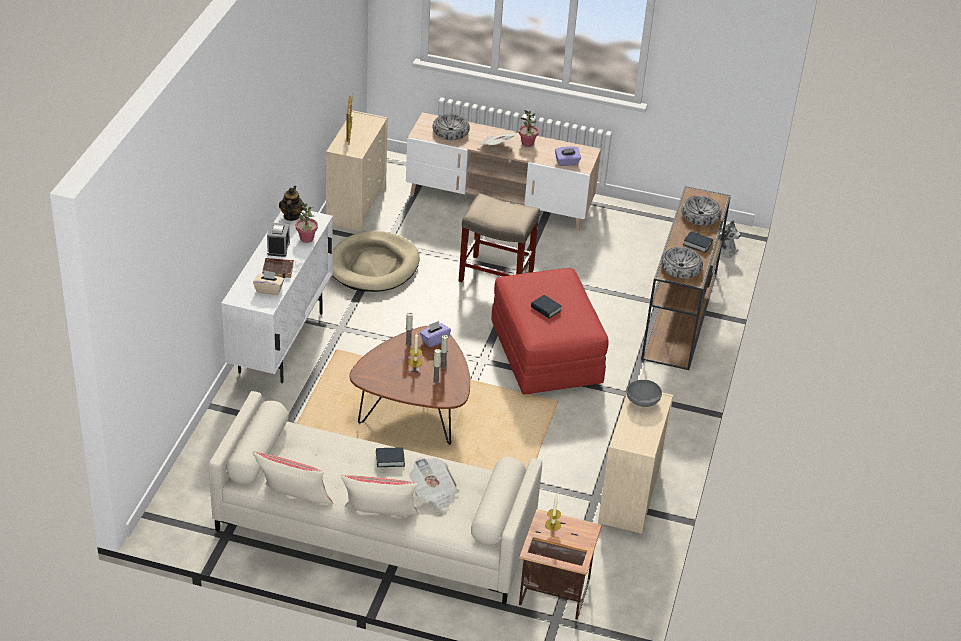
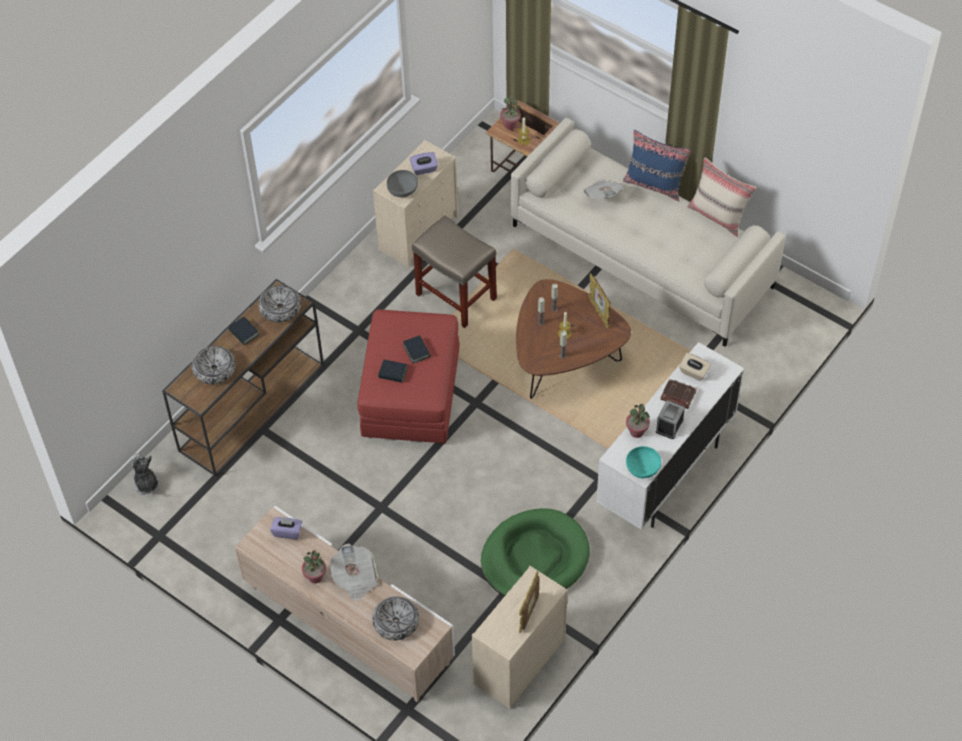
camera: 155 degrees left, 15 degrees up
teapot [279,186,303,221] -> turquoise bowl [626,446,661,478]
beige dog bed [332,231,420,292] -> green dog bed [481,508,590,596]
beige pillow [341,475,418,516] -> blue pillow [623,130,691,201]
book [376,447,405,467] -> book moved to [378,360,408,383]
purple tissue box [420,321,451,347] -> purple tissue box moved to [410,152,438,175]
beige stool [459,193,540,282] -> beige stool moved to [412,215,497,328]
none -> potted plant [500,96,521,130]
none -> picture frame [588,273,610,328]

